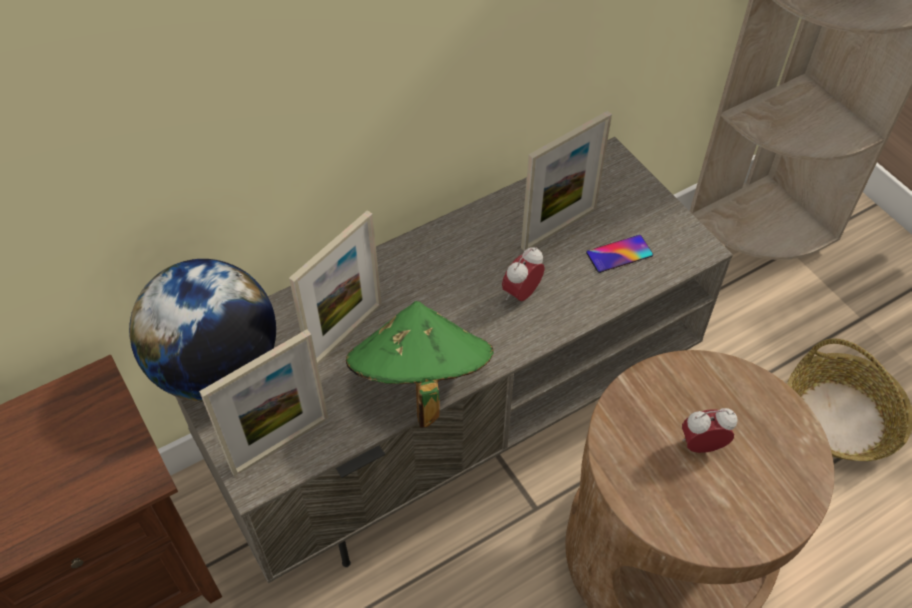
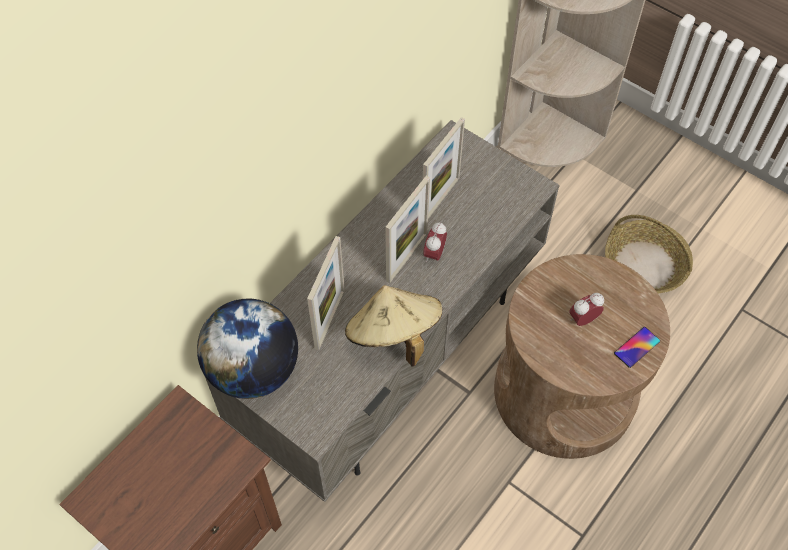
camera: 20 degrees left, 5 degrees up
picture frame [199,329,329,477] -> picture frame moved to [385,176,430,283]
green hat [346,301,494,427] -> beige hat [345,285,442,366]
phone [586,235,653,273] -> phone moved to [614,327,660,368]

